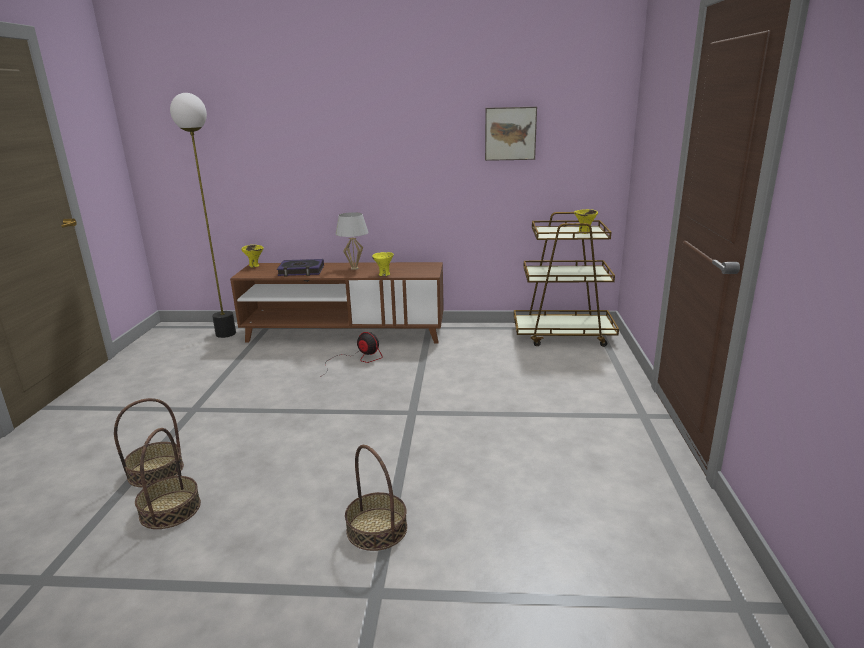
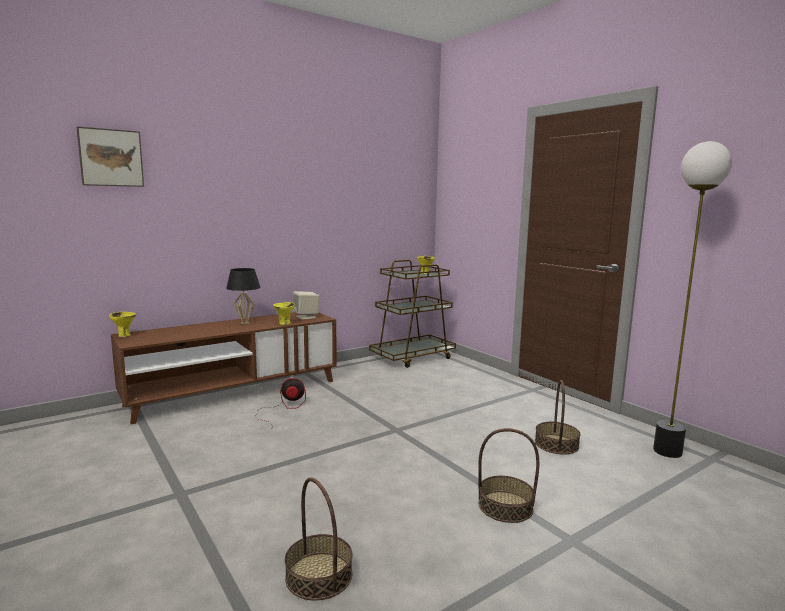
camera: 40 degrees left, 10 degrees down
basket [114,398,184,487] -> basket moved to [535,380,581,455]
floor lamp [170,93,236,338] -> floor lamp moved to [653,141,732,458]
book [277,259,324,277] -> none
white table lamp [336,212,369,270] -> black table lamp [226,268,260,324]
picture [485,107,537,161] -> picture moved to [76,126,144,187]
none -> beige speaker [292,291,319,320]

